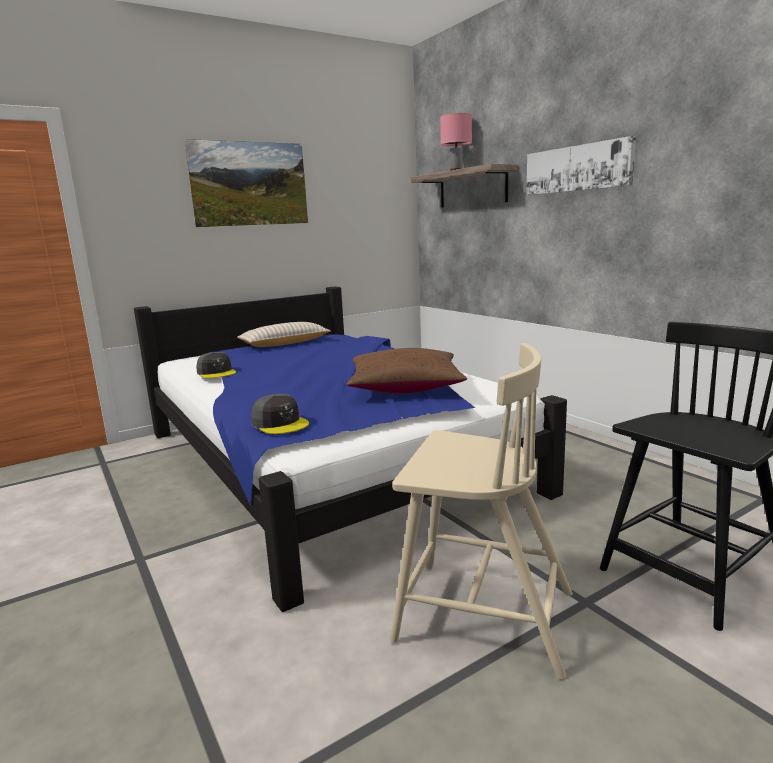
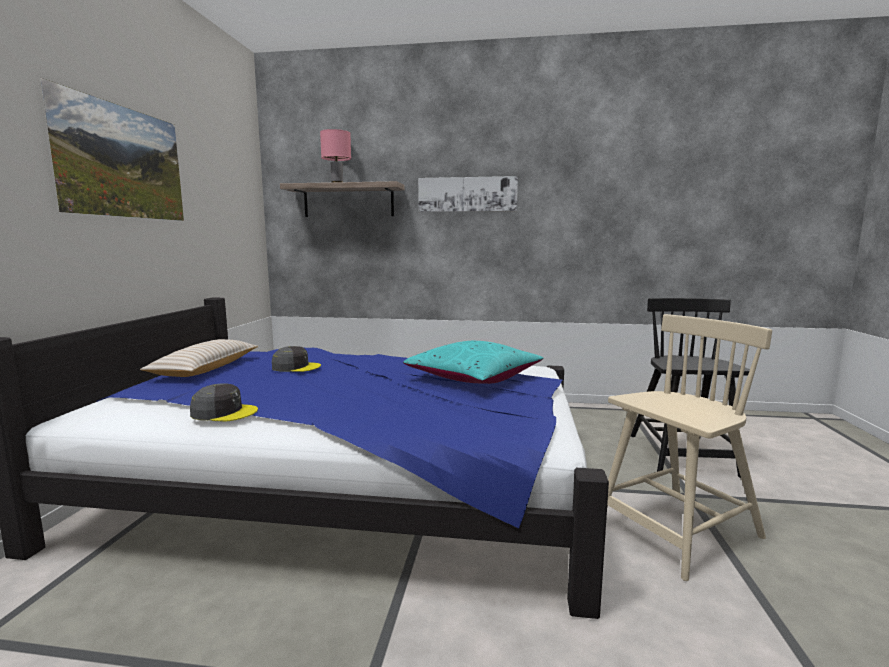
camera: 50 degrees left, 5 degrees down
grey cap [251,394,309,434] -> grey cap moved to [272,346,321,372]
brown pillow [346,348,467,394] -> turquoise pillow [403,341,543,384]

